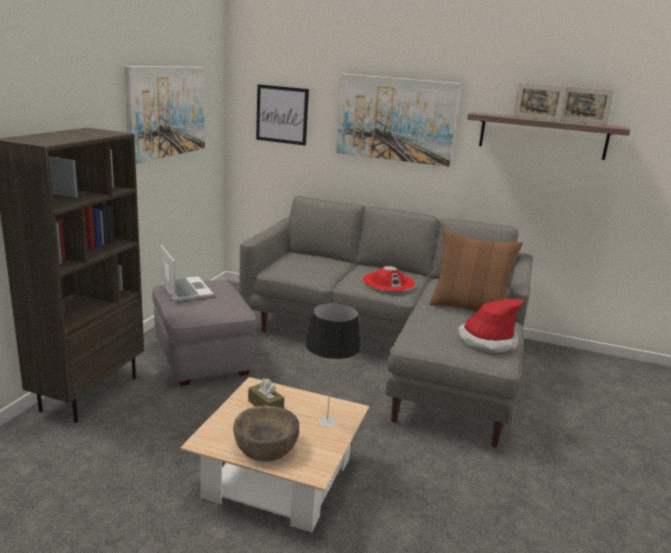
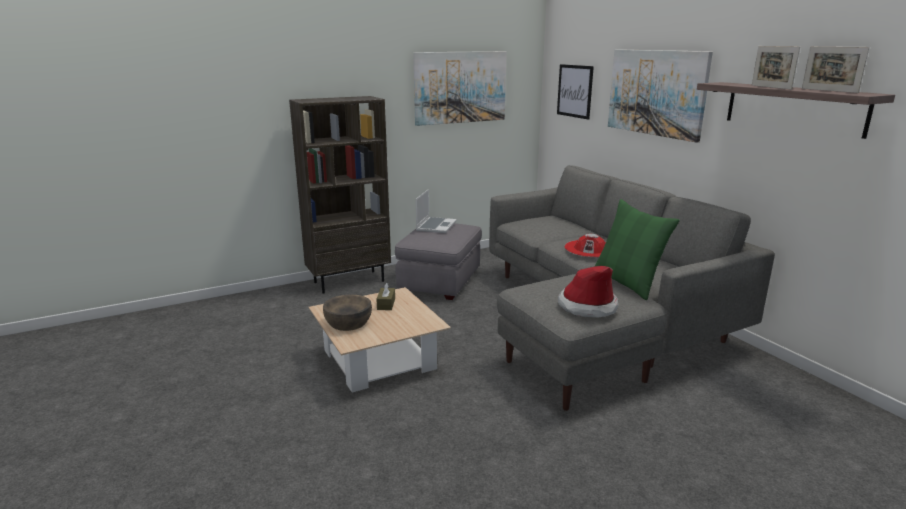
camera: 45 degrees right, 0 degrees up
table lamp [305,303,361,427] -> none
brown pillow [429,229,523,312] -> green pillow [595,199,680,300]

